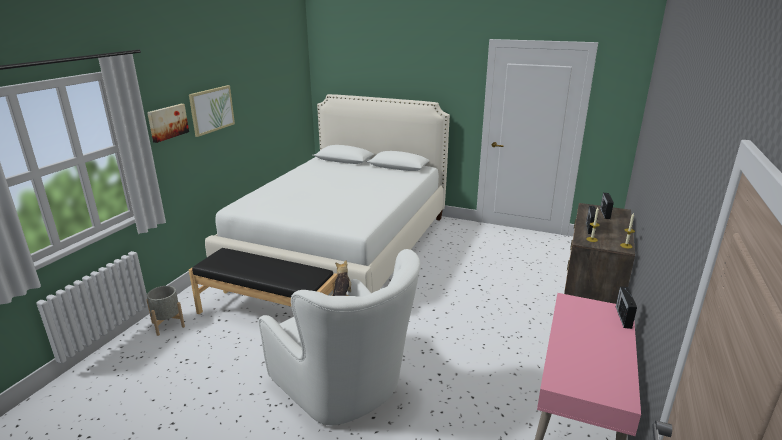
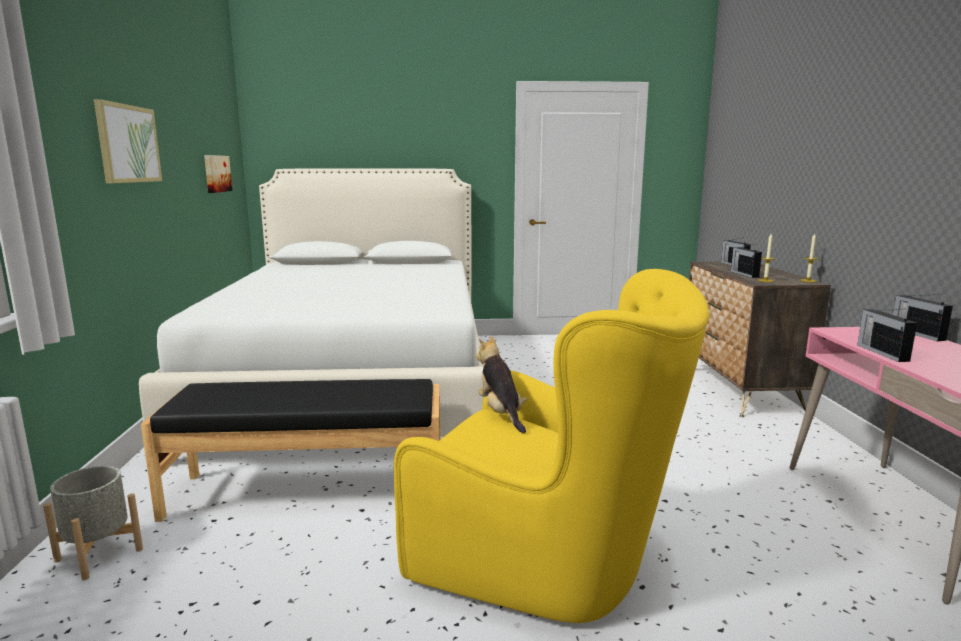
camera: 25 degrees left, 10 degrees down
picture [147,104,189,143] -> picture moved to [204,155,232,193]
white armchair [259,249,420,425] -> yellow armchair [394,269,709,623]
none -> radio [857,309,917,362]

